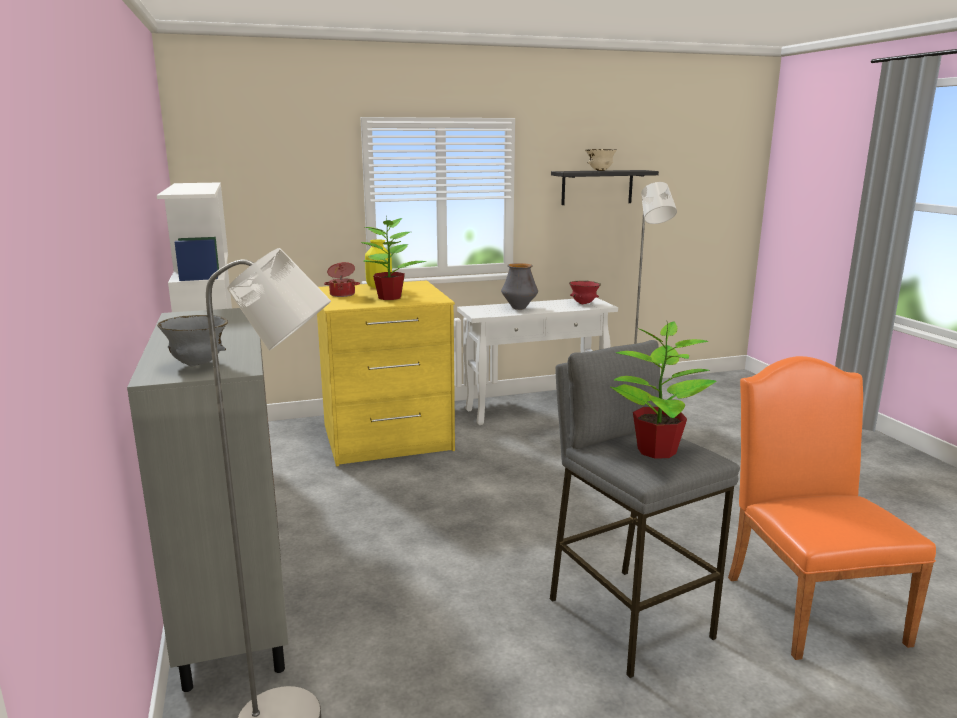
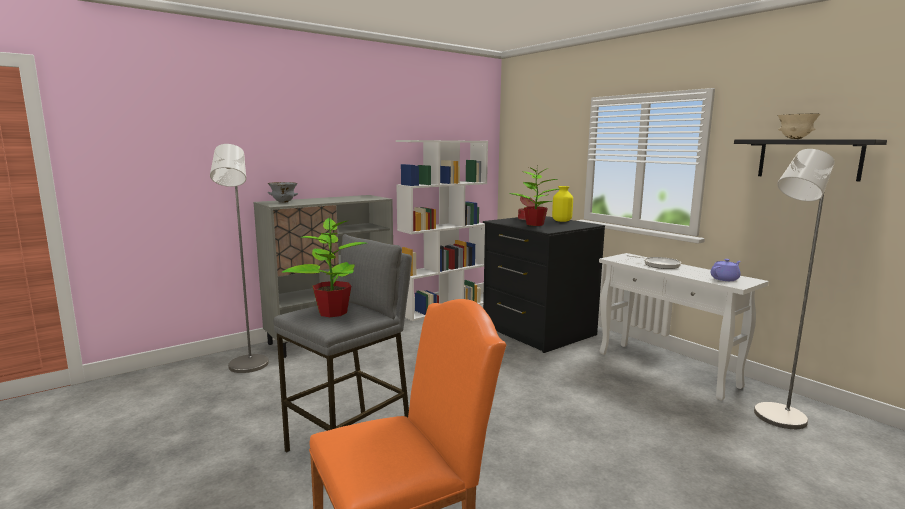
camera: 70 degrees right, 5 degrees down
yellow dresser [317,281,455,467] -> black dresser [483,216,605,353]
vase [501,263,538,310] -> frying pan [626,255,681,269]
red bowl [569,281,601,304] -> purple teapot [710,259,741,281]

